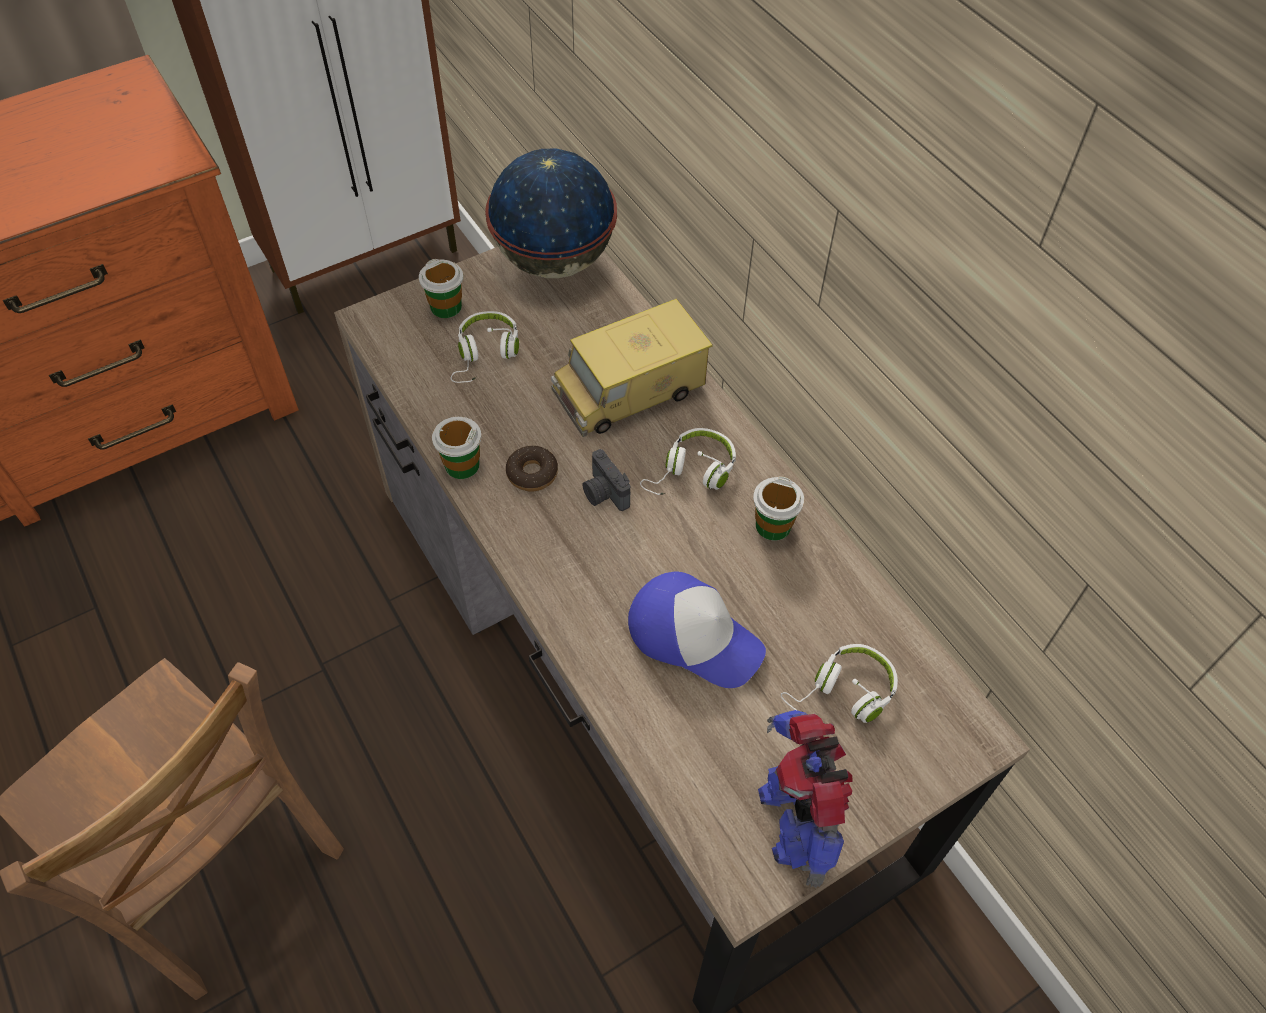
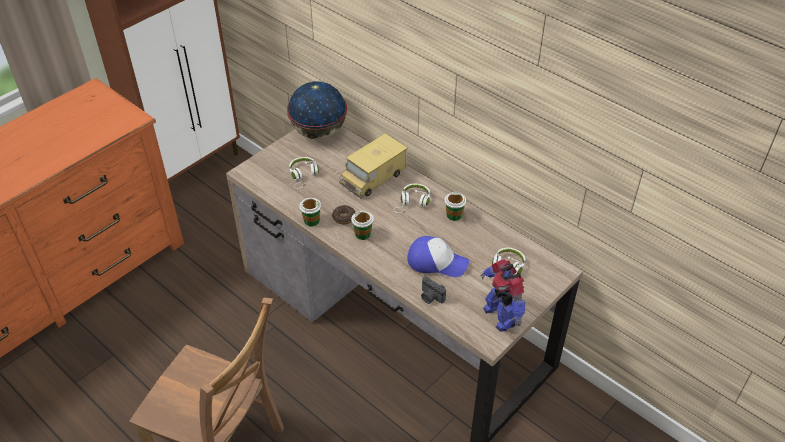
camera: 15 degrees left, 10 degrees down
cup [419,259,463,318] -> cup moved to [351,211,374,240]
camera [582,449,630,511] -> camera moved to [421,276,446,304]

